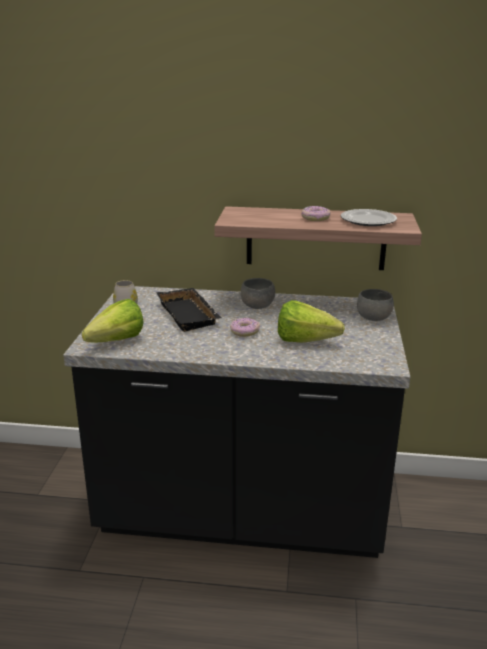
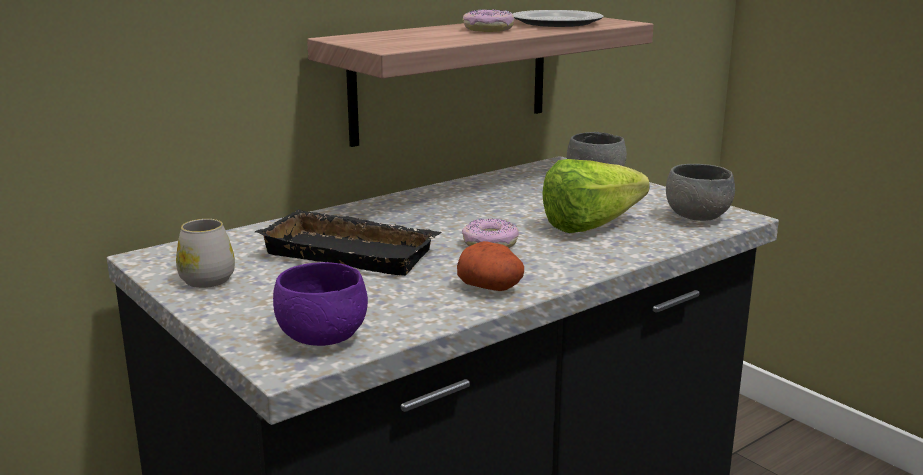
camera: 45 degrees left, 5 degrees down
lettuce [82,299,144,342] -> purple bowl [273,262,368,346]
grey bowl [241,278,275,309] -> grey bowl moved to [666,164,735,221]
none -> potato [457,241,524,291]

